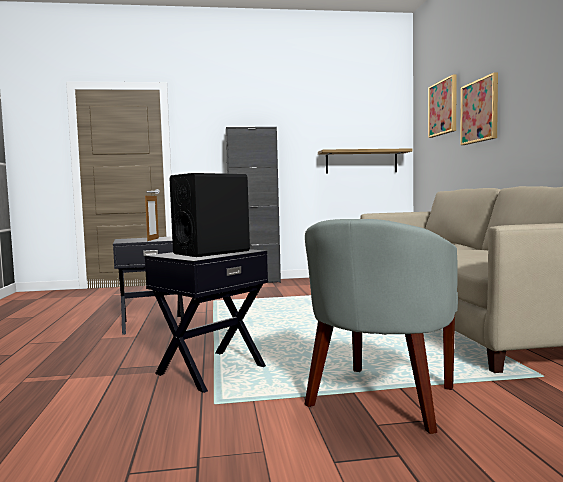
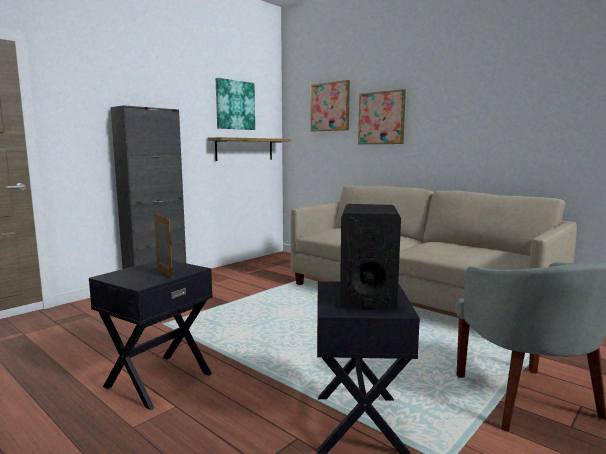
camera: 40 degrees left, 5 degrees up
none -> picture [216,78,255,130]

